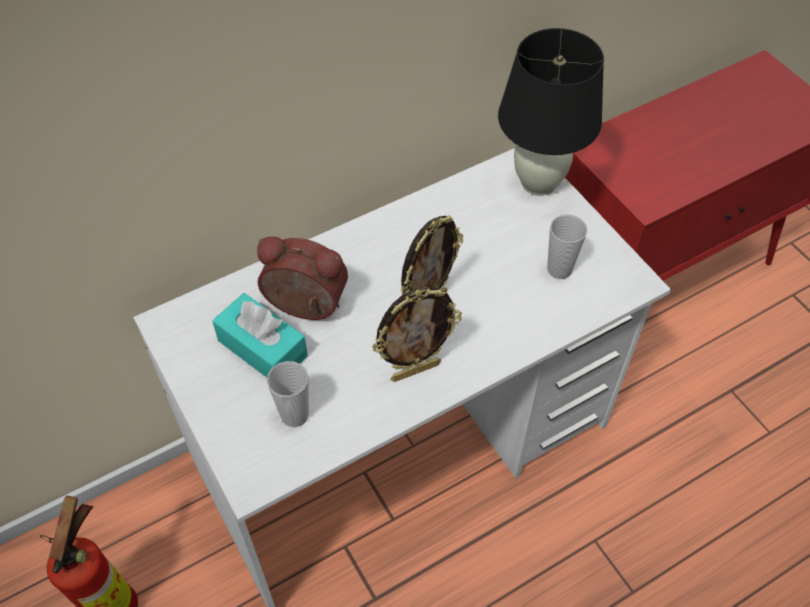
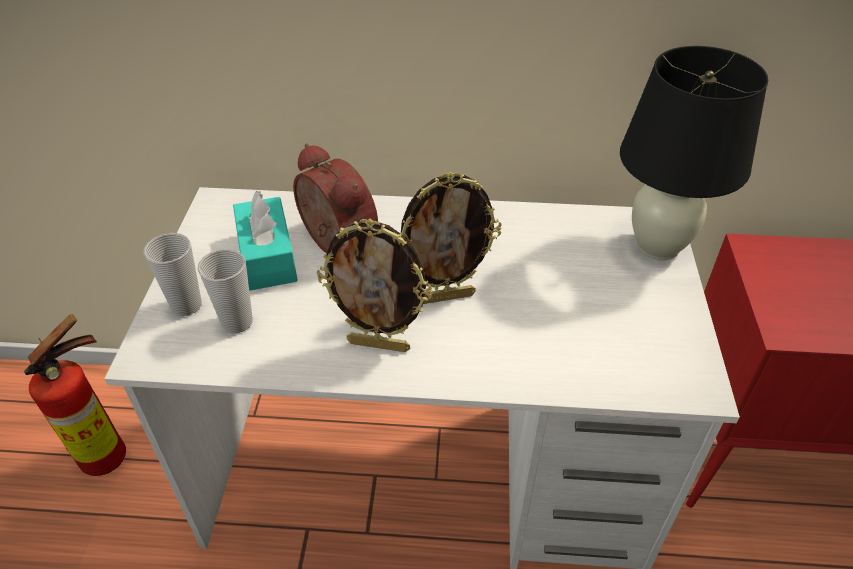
camera: 35 degrees right, 10 degrees down
cup [547,214,587,279] -> cup moved to [144,233,202,316]

